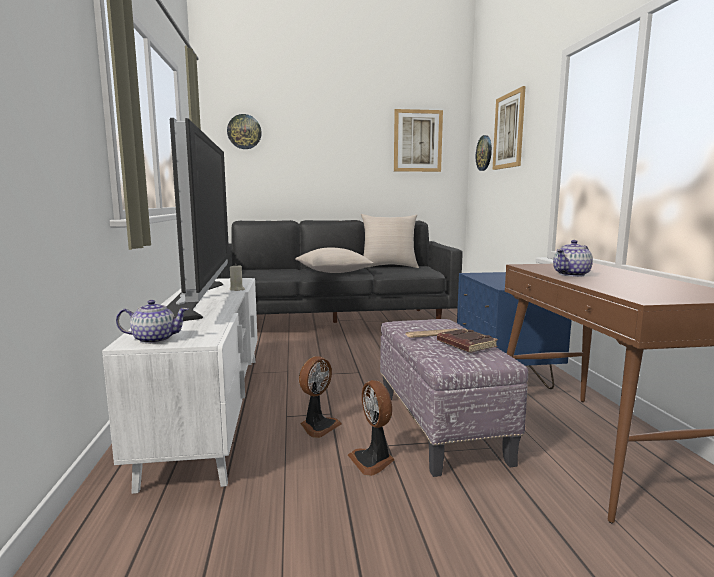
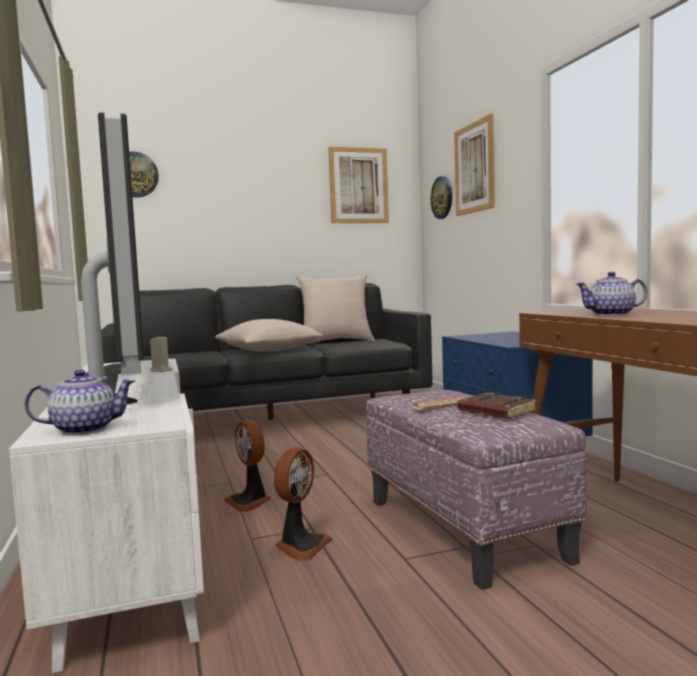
camera: 10 degrees left, 5 degrees down
fan [348,380,395,476] -> fan moved to [224,420,271,512]
teapot [553,240,593,277] -> teapot turned 45 degrees clockwise [576,272,648,316]

